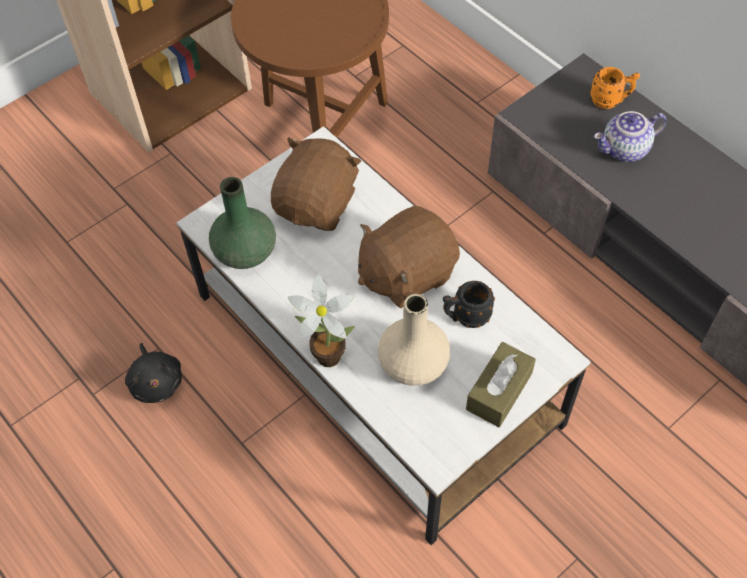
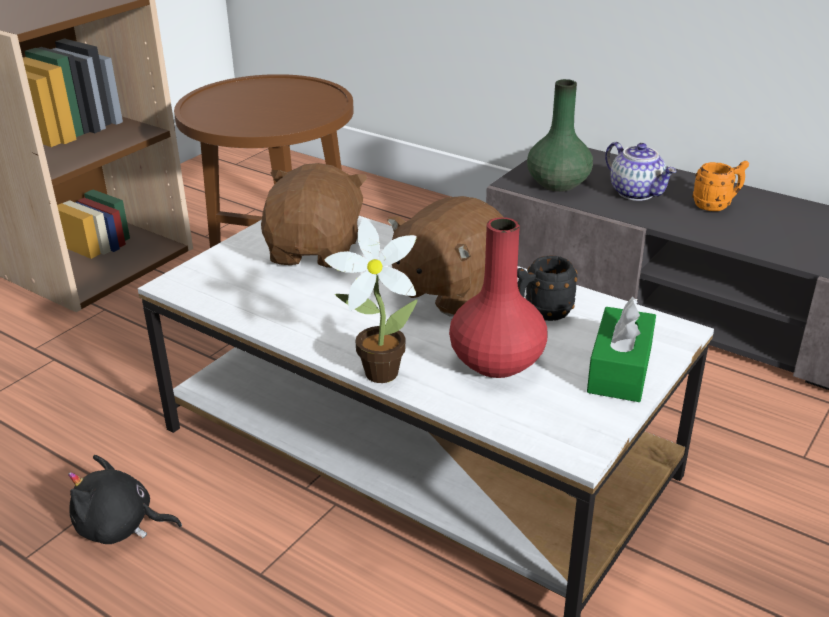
camera: 15 degrees left, 25 degrees down
black plush toy [125,343,182,403] -> black plush toy turned 135 degrees clockwise [68,455,182,544]
green vase [209,177,276,269] -> green vase moved to [527,79,593,192]
beige vase [378,294,450,386] -> red vase [449,217,548,378]
brown tissue box [466,342,536,427] -> green tissue box [587,297,656,402]
orange mug [590,67,640,109] -> orange mug moved to [692,161,749,211]
teapot [594,111,667,162] -> teapot turned 90 degrees counterclockwise [605,142,677,201]

